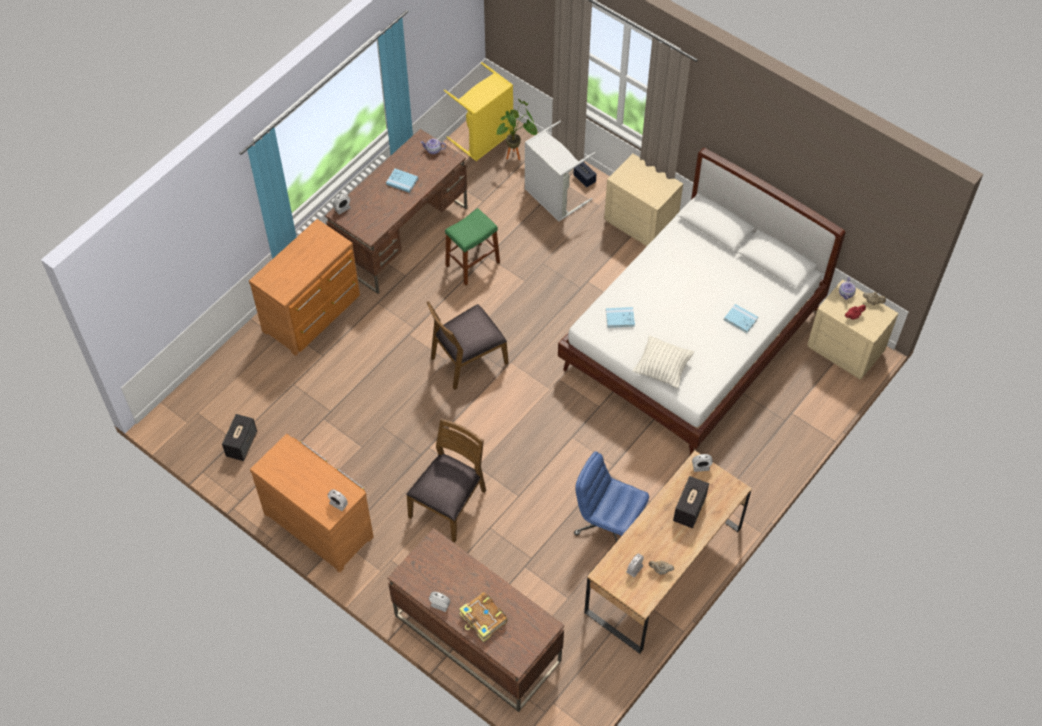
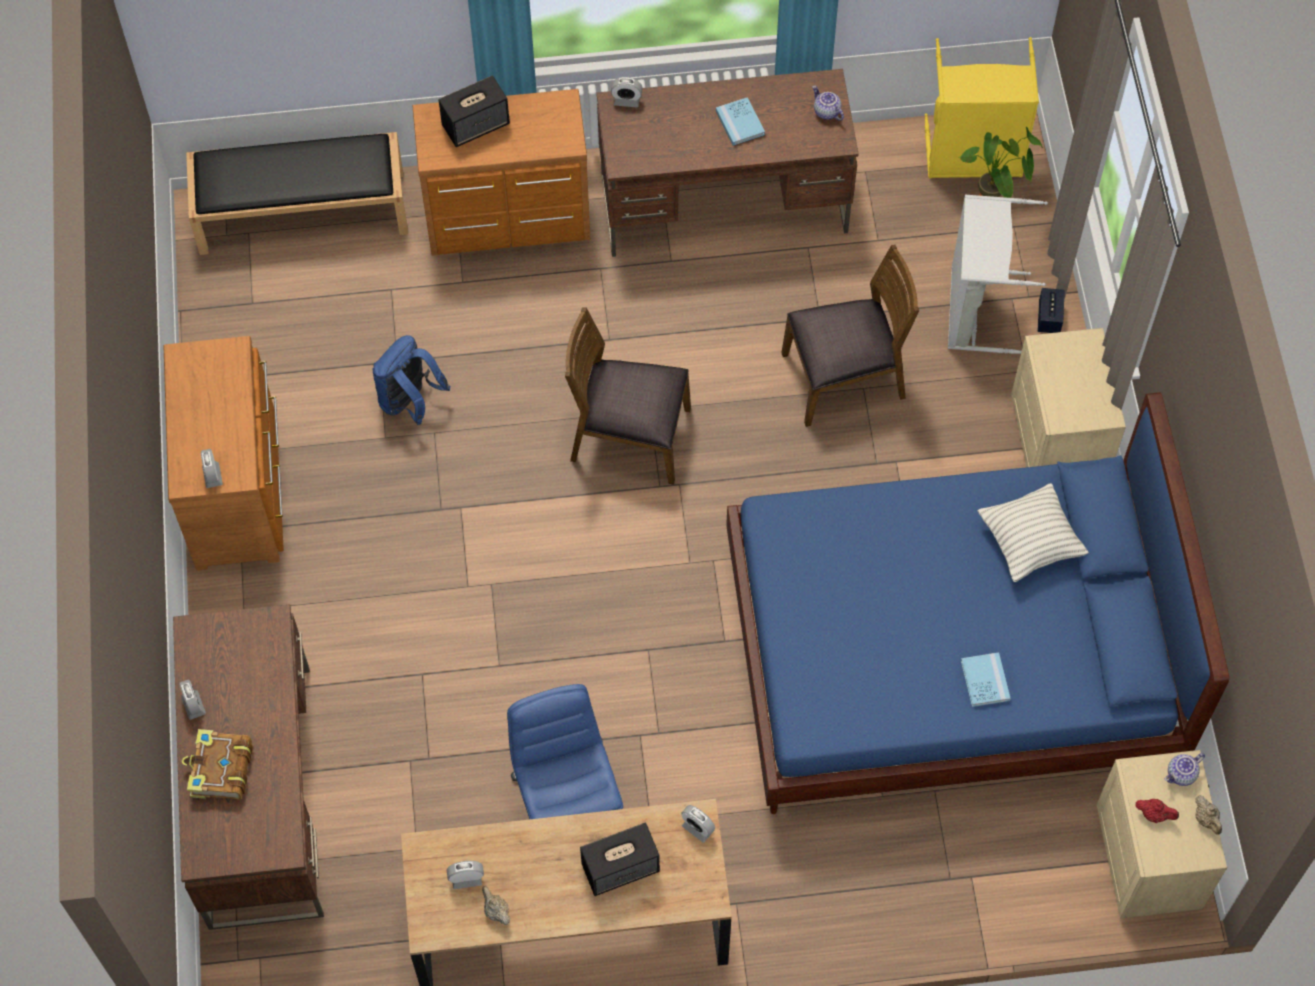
camera: 45 degrees right, 5 degrees up
speaker [222,414,257,461] -> speaker moved to [438,75,510,147]
brown chair [406,418,486,543] -> brown chair moved to [781,245,919,427]
green stool [445,208,500,286] -> none
white bed [558,148,845,455] -> blue bed [726,392,1229,814]
blue book [606,307,635,328] -> none
pillow [632,335,694,388] -> pillow moved to [978,483,1089,582]
none -> black bench [186,132,408,255]
none -> blue backpack [373,335,450,425]

